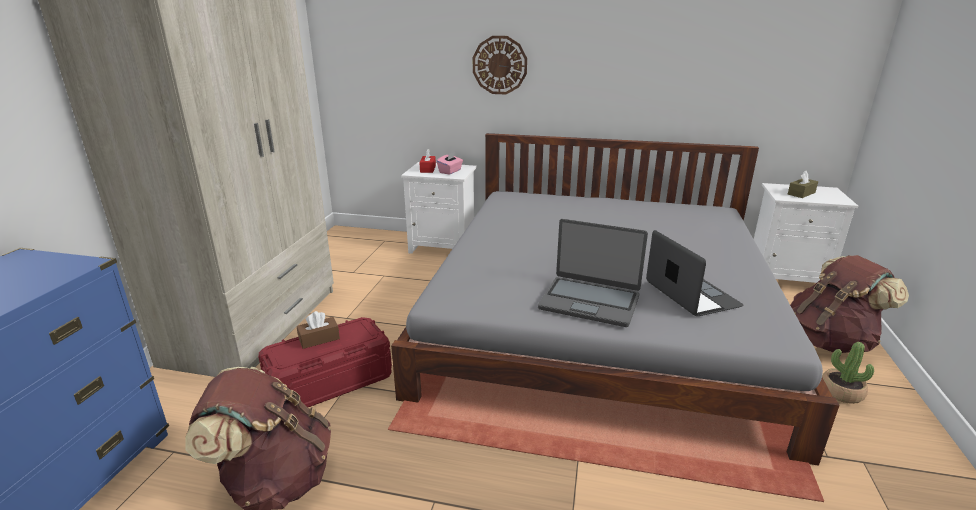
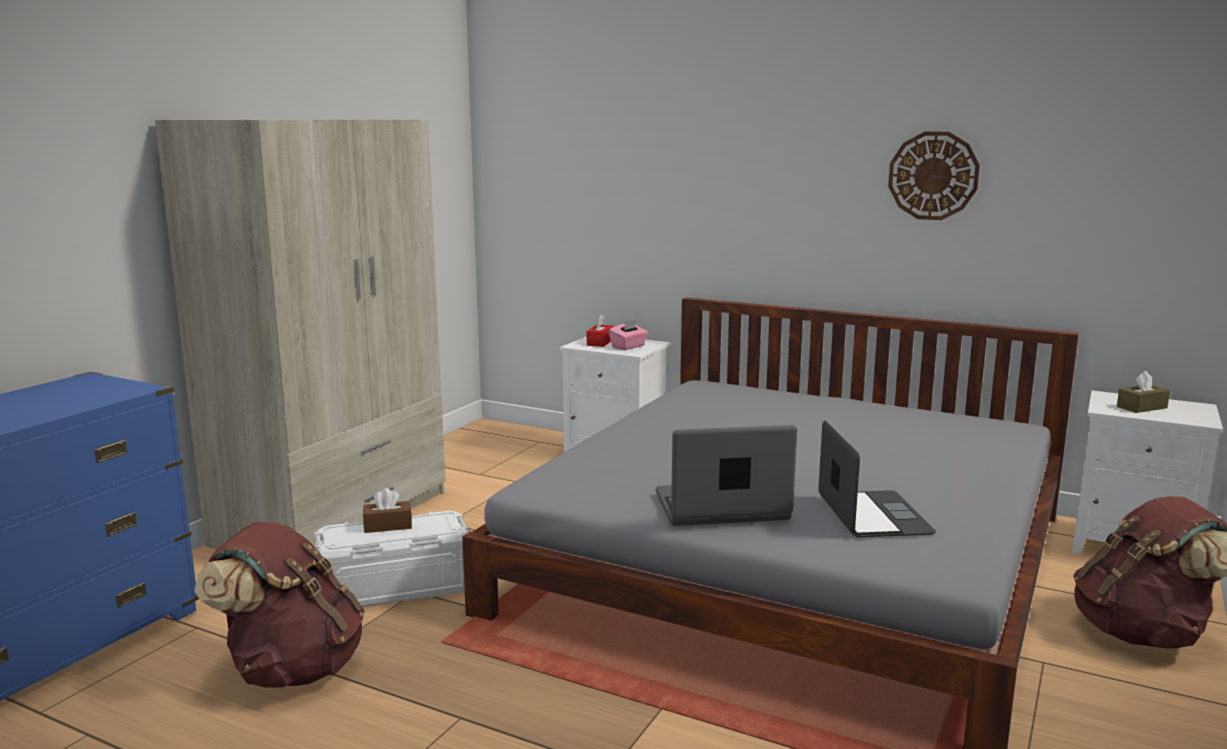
camera: 15 degrees right, 10 degrees down
red storage box [258,317,392,407] -> white storage box [314,511,469,607]
wall clock [473,36,527,94] -> wall clock moved to [888,132,980,220]
laptop [538,219,648,327] -> laptop turned 135 degrees clockwise [656,425,797,526]
potted plant [822,342,874,404] -> none

